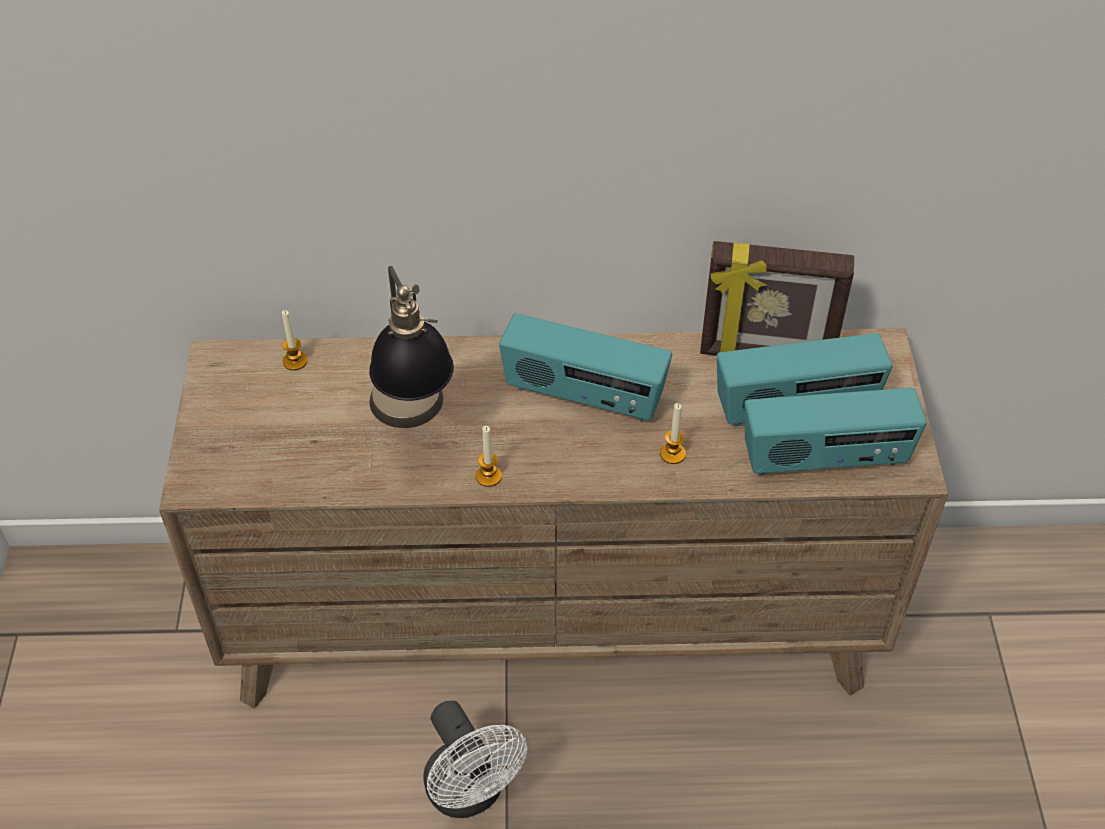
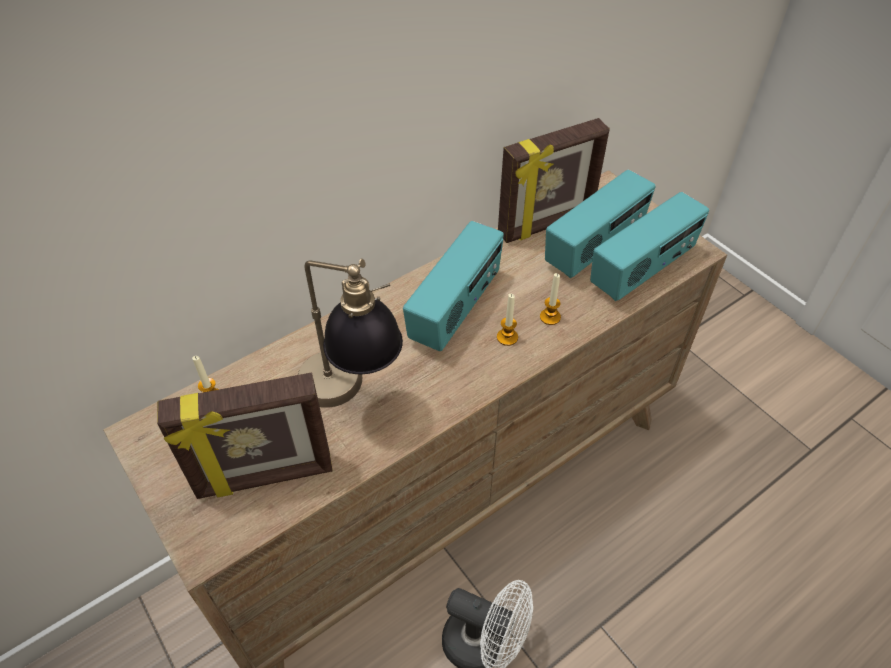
camera: 35 degrees left, 0 degrees up
candle [476,426,502,487] -> candle moved to [497,294,518,346]
radio [499,313,672,421] -> radio turned 45 degrees counterclockwise [403,221,504,351]
none -> picture frame [157,373,333,499]

